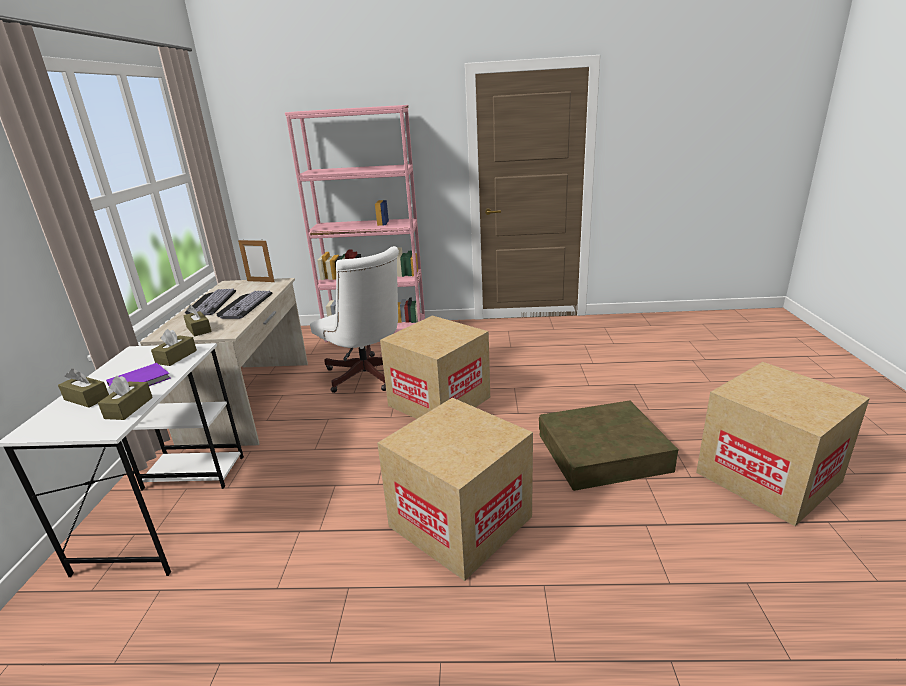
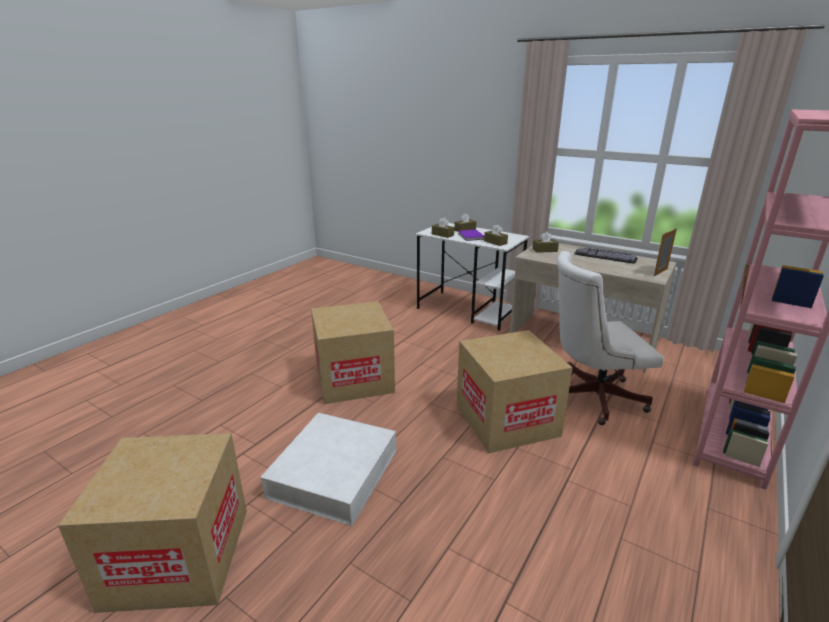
camera: 120 degrees right, 0 degrees up
keyboard [217,291,273,319] -> none
brown storage box [539,400,679,491] -> white storage box [261,413,396,526]

